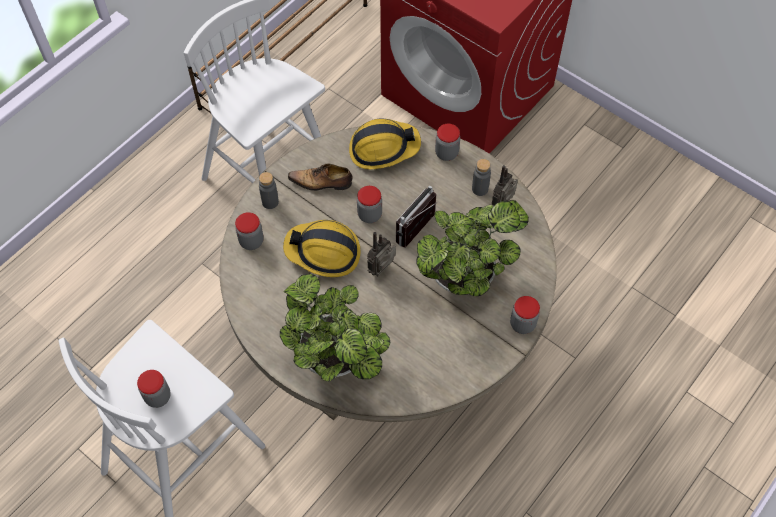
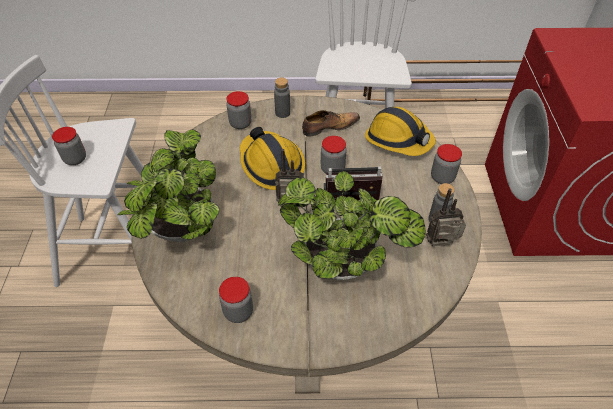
camera: 50 degrees right, 10 degrees down
shoe [288,164,352,191] -> shoe turned 105 degrees clockwise [302,110,360,137]
jar [510,296,540,334] -> jar moved to [219,277,253,323]

